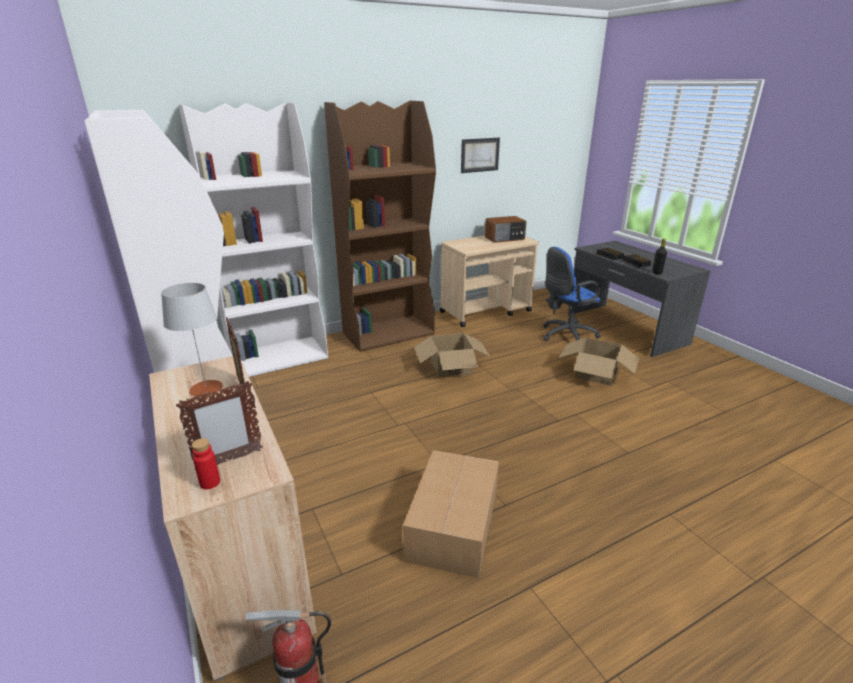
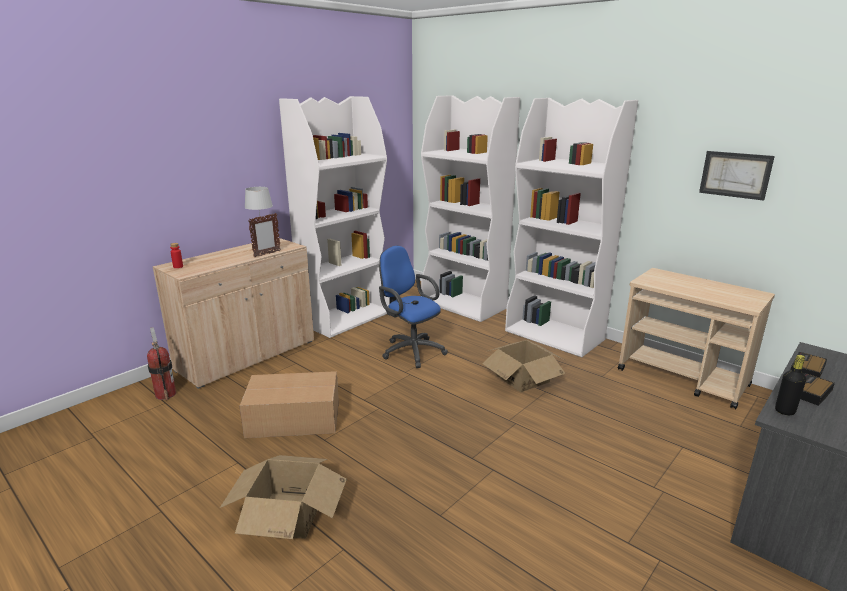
camera: 70 degrees right, 5 degrees down
picture frame [176,381,263,470] -> none
brown bookcase [324,101,436,352] -> white bookcase [505,98,638,357]
radio [485,216,526,243] -> none
blue office chair [543,247,601,341] -> blue office chair moved to [379,245,448,368]
cardboard box [559,338,639,386] -> cardboard box moved to [220,455,347,539]

